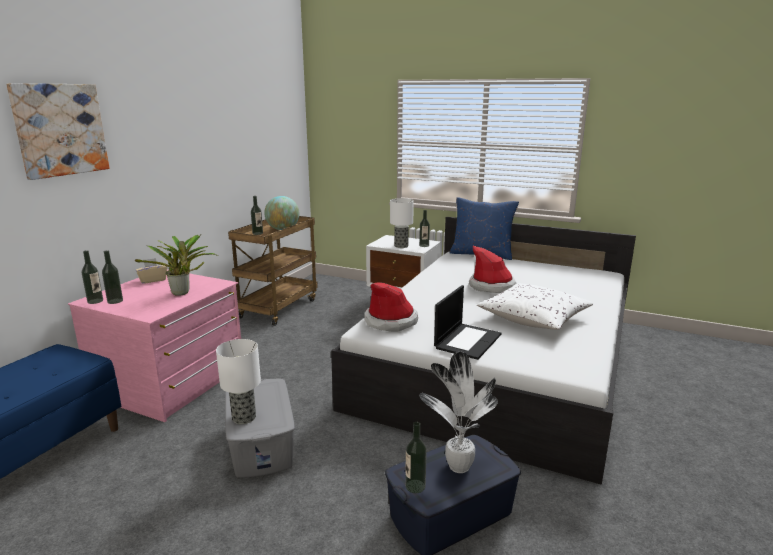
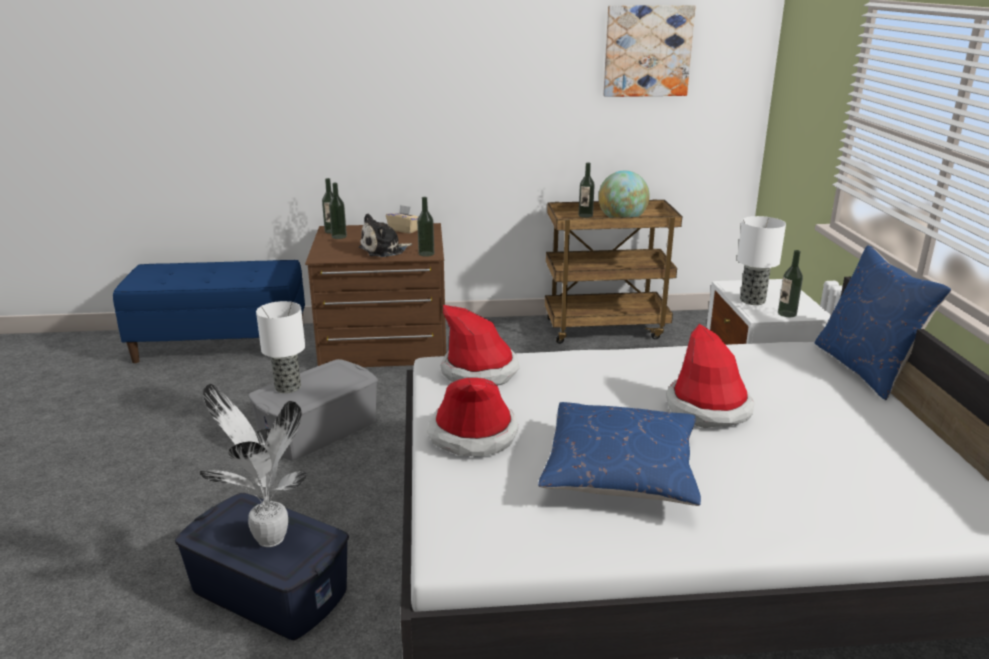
camera: 60 degrees right, 5 degrees up
picture [6,83,109,180] -> picture moved to [603,5,696,97]
pink dresser [68,270,241,422] -> brown dresser [305,223,446,367]
potted plant [135,235,218,296] -> plush toy [359,213,412,257]
bottle [405,422,427,493] -> bottle moved to [417,197,434,257]
laptop [434,285,501,360] -> hat [427,377,519,456]
white pillow [477,283,593,330] -> blue pillow [538,402,701,506]

